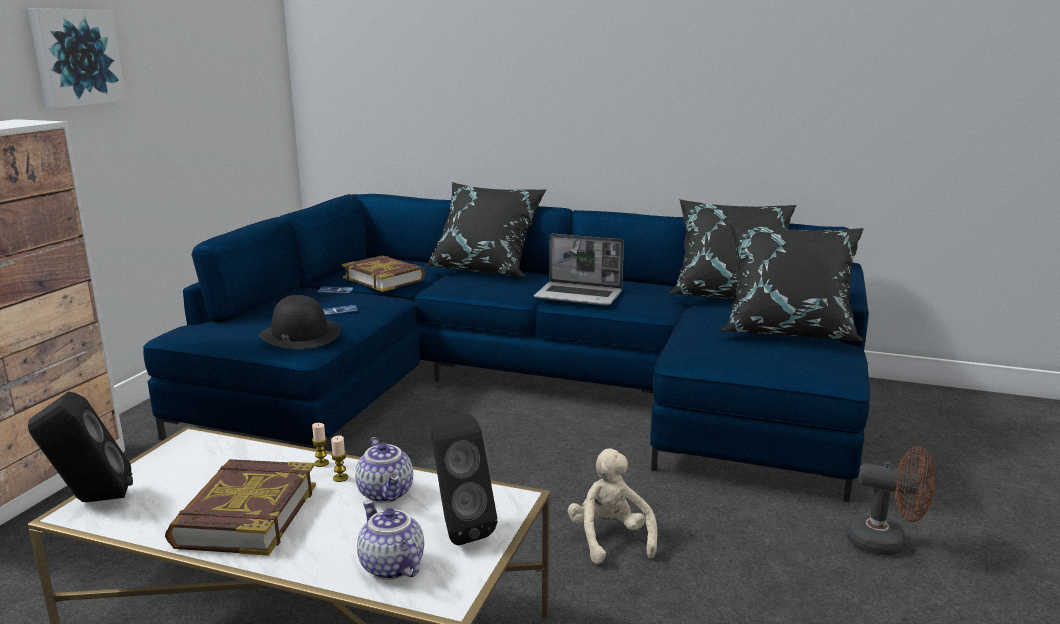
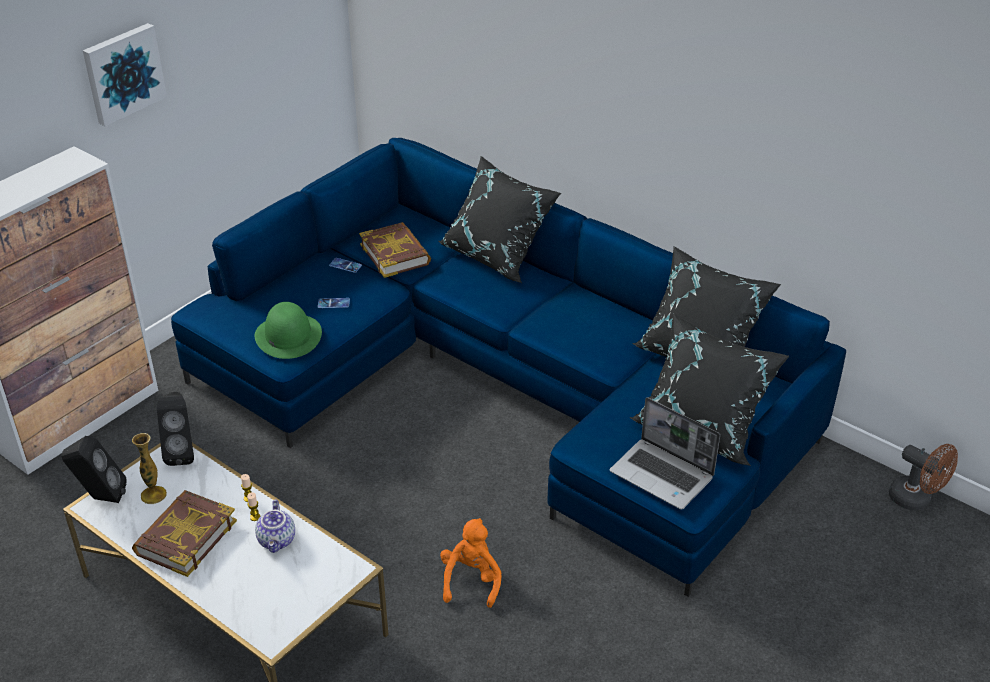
camera: 20 degrees right, 20 degrees up
black hat [259,295,341,349] -> green hat [255,302,322,359]
teapot [357,500,424,580] -> none
black speaker [431,414,498,545] -> black speaker moved to [157,392,194,466]
laptop [534,234,624,306] -> laptop moved to [610,397,720,510]
beige plush toy [568,448,657,564] -> orange plush toy [440,518,502,608]
brown fan [846,446,936,556] -> brown fan moved to [889,444,958,511]
none -> vase [132,433,167,504]

